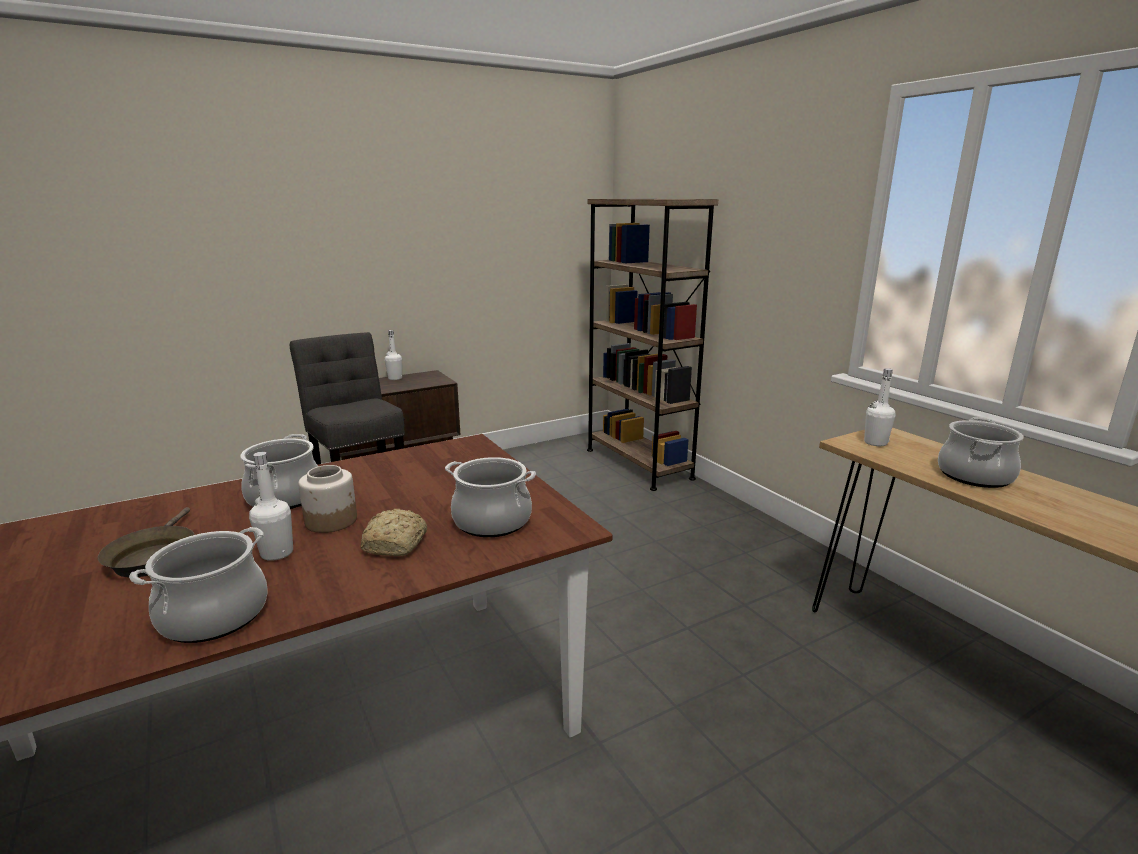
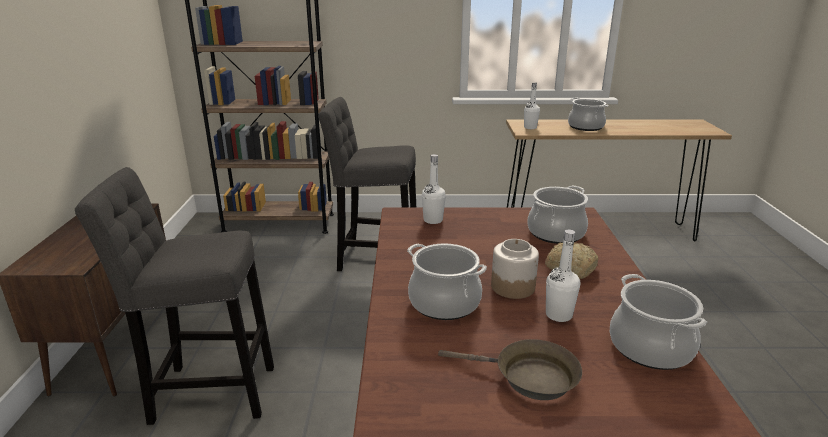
camera: 60 degrees left, 5 degrees up
white bottle [385,330,402,380] -> white bottle moved to [422,154,446,224]
none -> grey stool [318,97,416,271]

